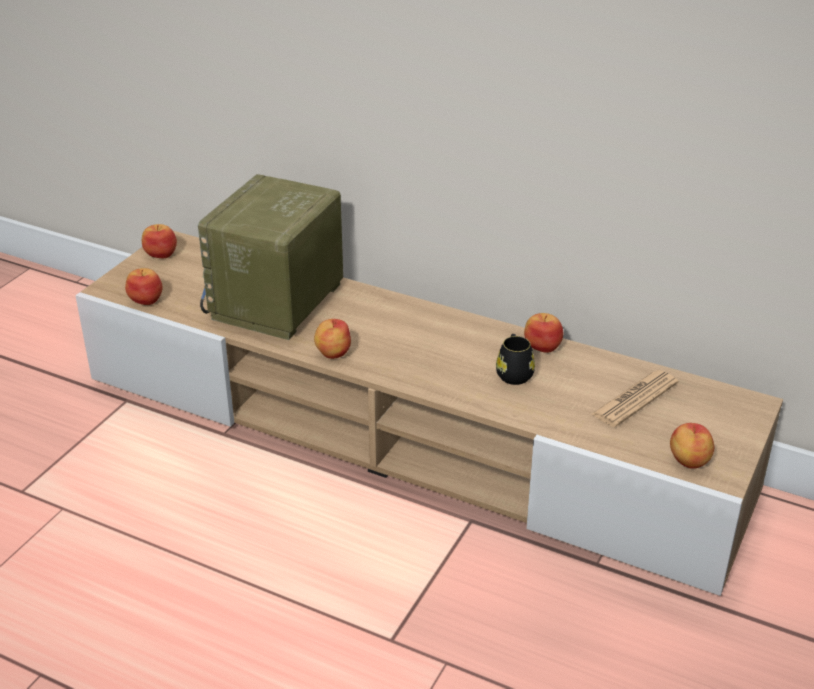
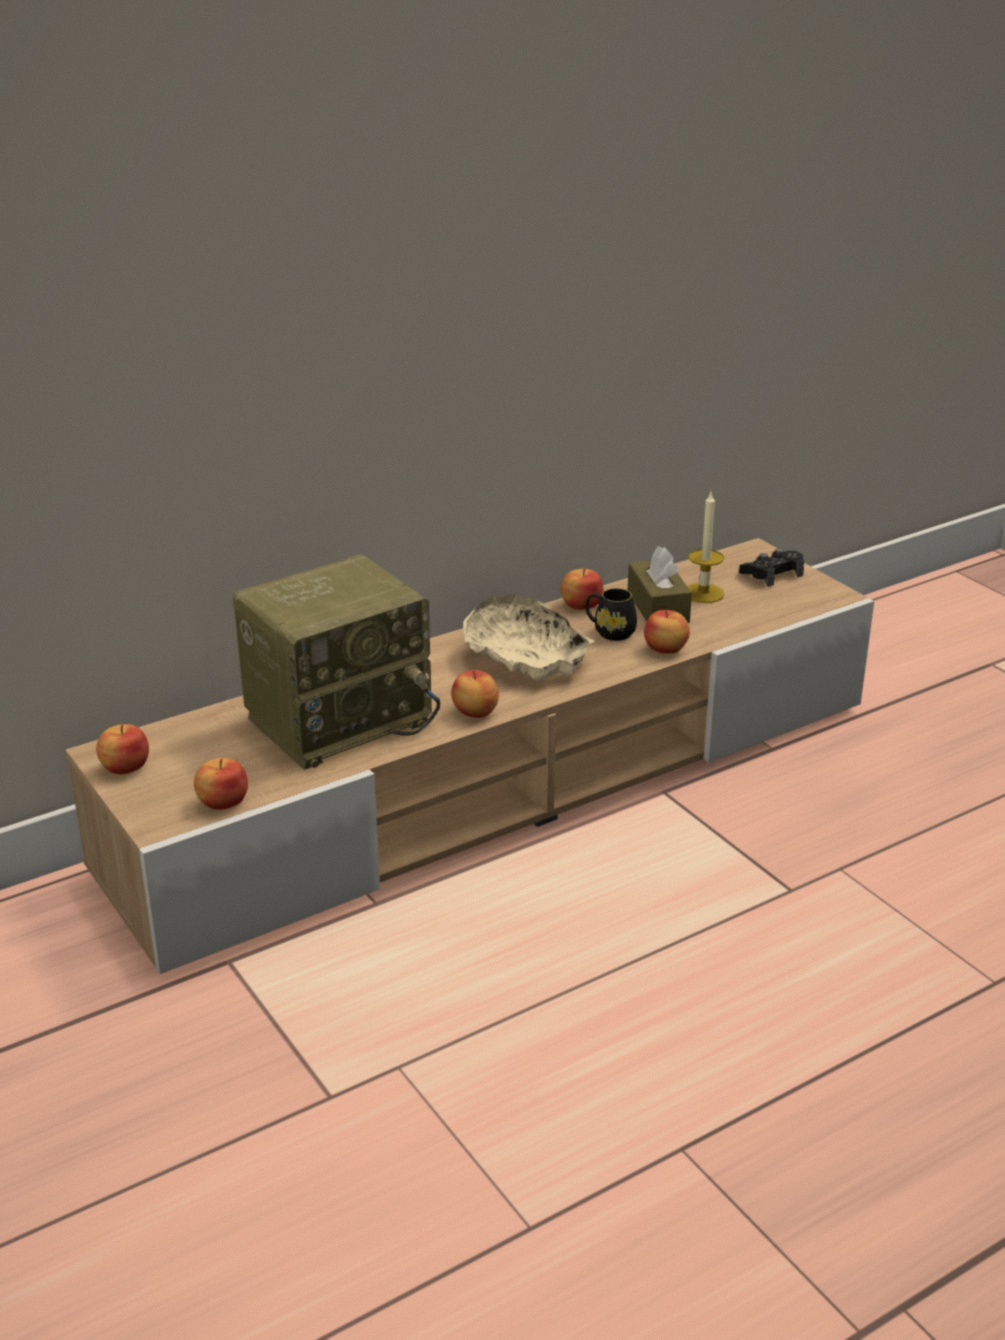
camera: 60 degrees left, 5 degrees down
radio [198,174,343,340] -> radio turned 90 degrees counterclockwise [233,555,440,770]
newspaper [591,370,678,427] -> candle [687,492,725,603]
apple [670,423,714,469] -> apple moved to [644,610,690,653]
none -> beige bowl [463,594,595,680]
none -> brown tissue box [628,546,692,623]
none -> black game controller [739,548,804,587]

